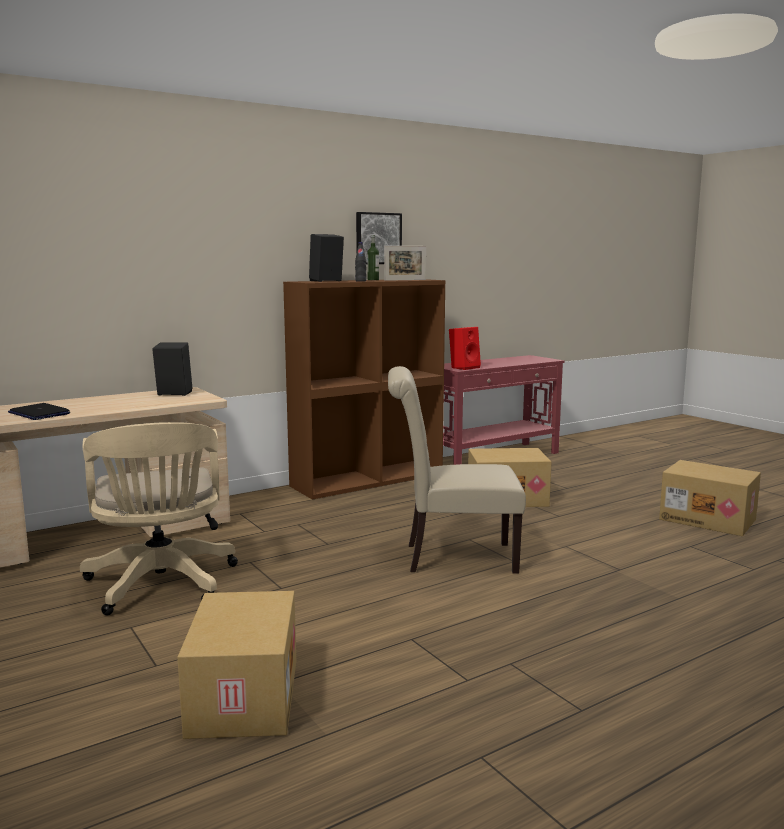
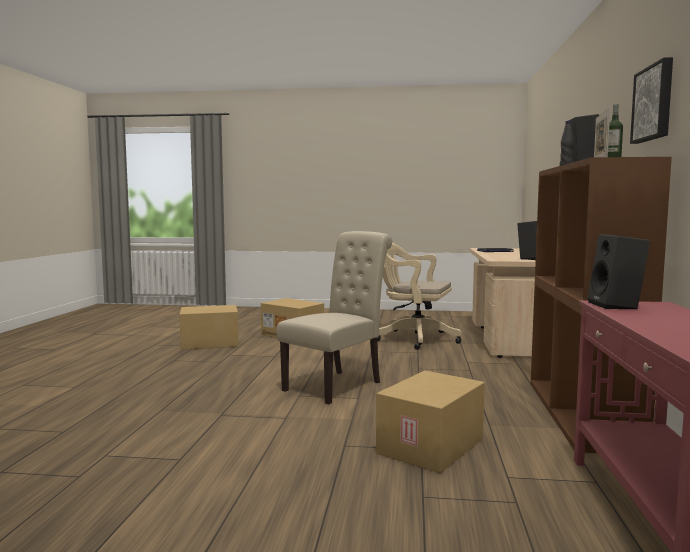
camera: 130 degrees right, 5 degrees down
red speaker [449,327,481,370] -> black speaker [588,234,650,309]
cardboard box [659,460,761,536] -> cardboard box moved to [179,305,239,350]

